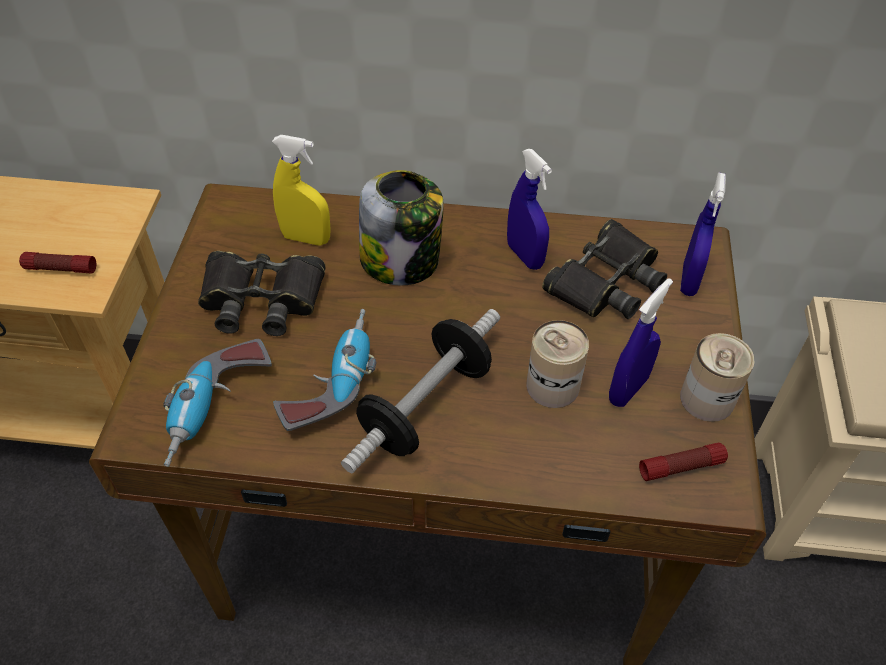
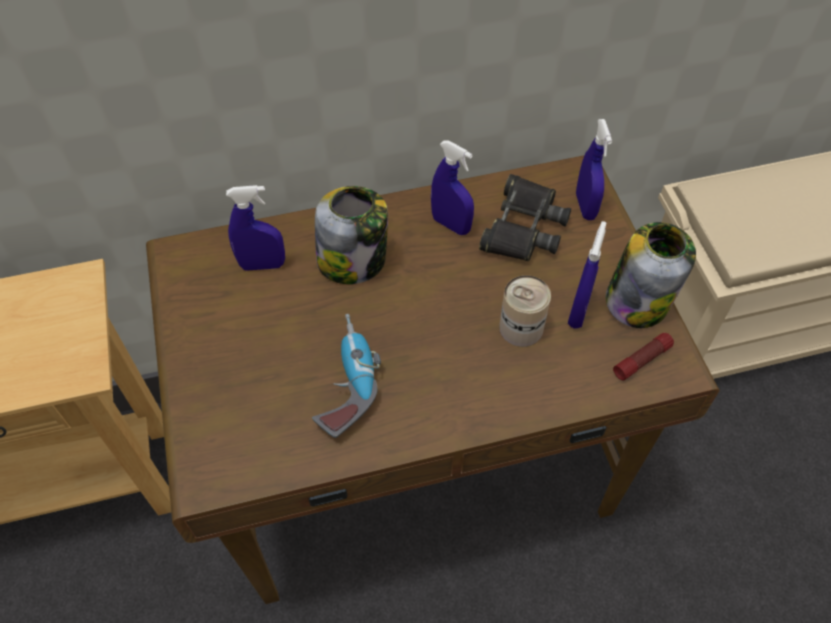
camera: 20 degrees left, 5 degrees up
flashlight [19,252,96,273] -> none
power drill [164,339,272,467] -> none
black binoculars [198,251,326,336] -> none
yellow spray bottle [272,135,331,245] -> blue spray bottle [226,185,285,271]
dumbbell [341,309,500,474] -> none
can [680,333,755,422] -> jar [606,222,696,328]

